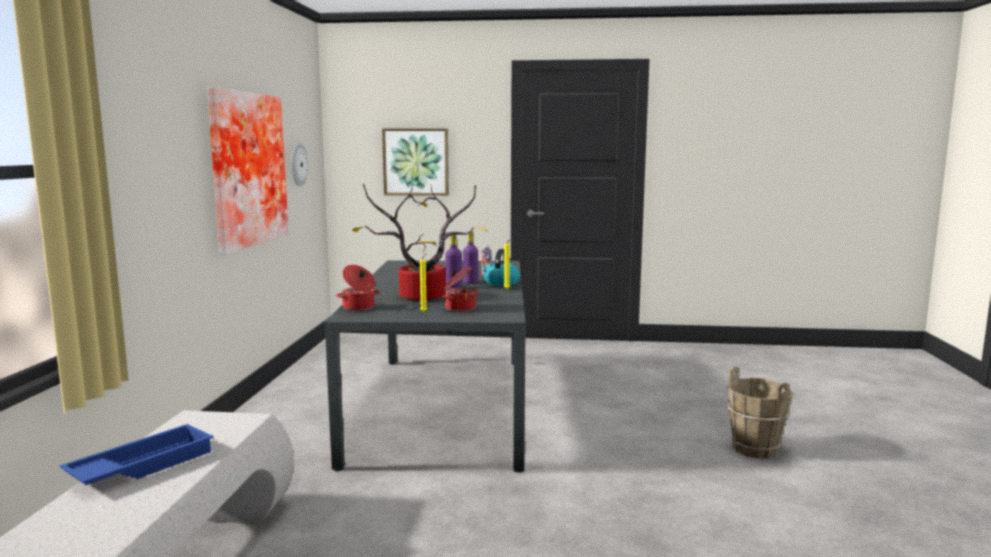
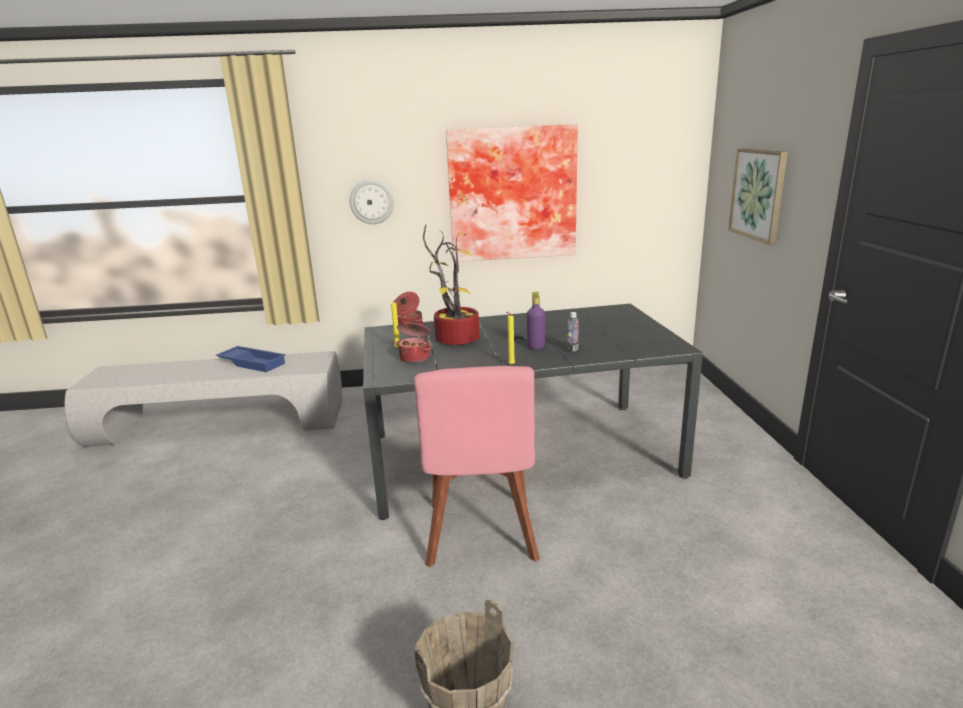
camera: 80 degrees right, 10 degrees up
wall clock [291,143,308,186] -> wall clock moved to [350,180,394,224]
purple bottle [445,235,462,288] -> none
kettle [483,249,520,286] -> none
none -> pink chair [414,366,540,567]

